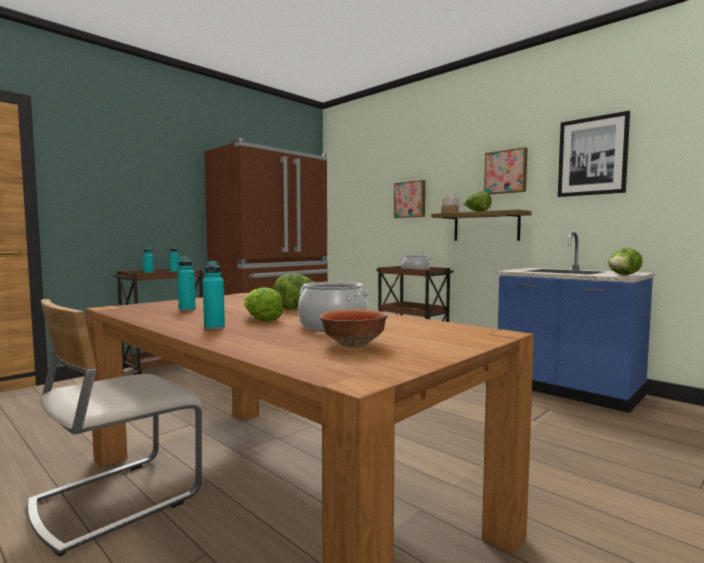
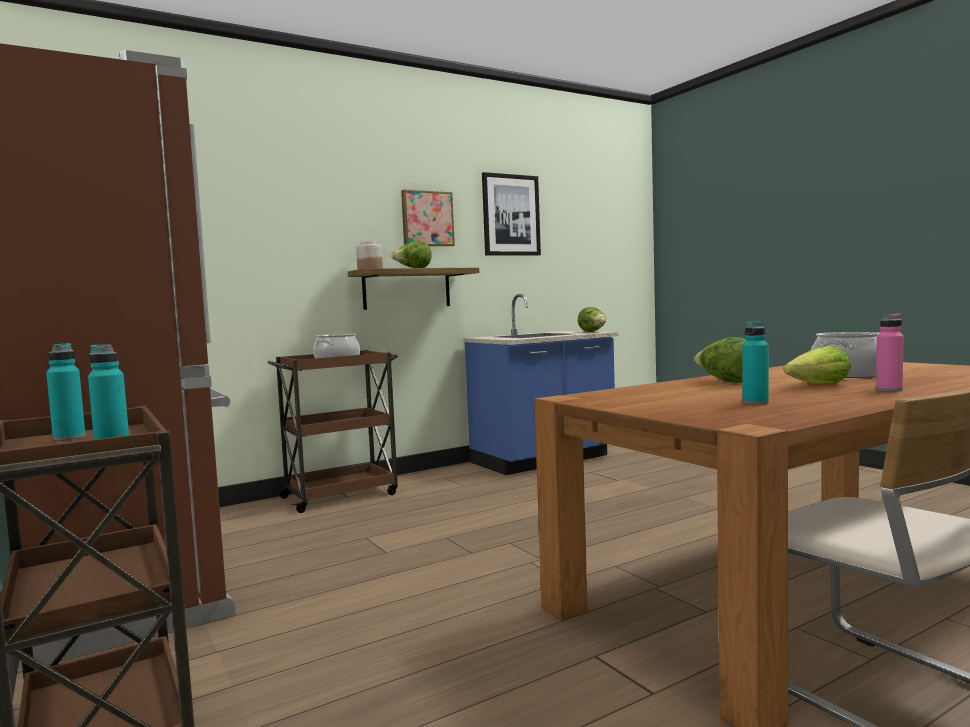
camera: 75 degrees left, 0 degrees up
turquoise bottle [203,261,225,330] -> pink bottle [876,313,903,392]
bowl [320,309,388,348] -> none
picture [394,180,425,218] -> none

